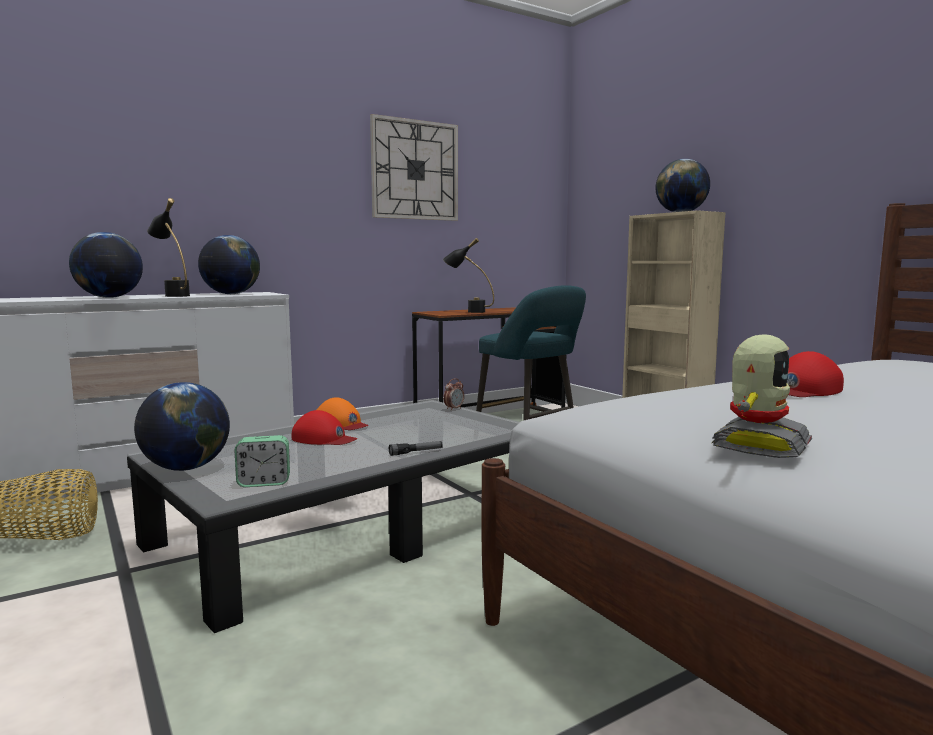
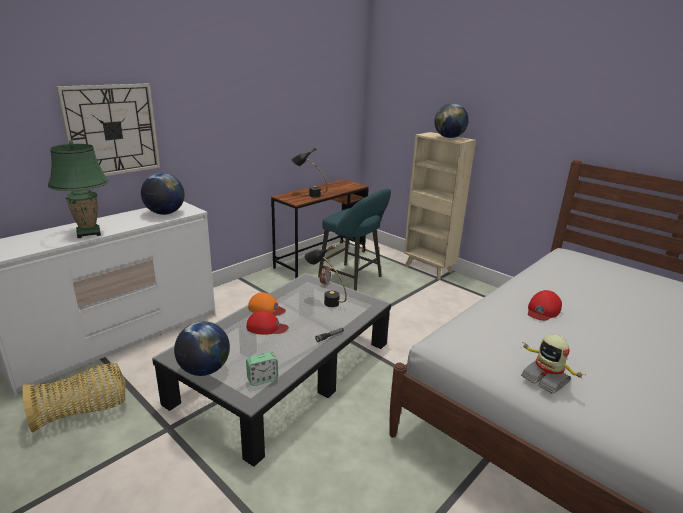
camera: 15 degrees left, 15 degrees up
globe [69,232,143,298] -> green table lamp [48,140,109,238]
black table lamp [147,198,190,297] -> black table lamp moved to [304,244,347,307]
wall clock [370,114,458,221] -> wall clock moved to [56,84,160,176]
toy robot [712,334,812,458] -> toy robot turned 120 degrees clockwise [521,334,583,394]

